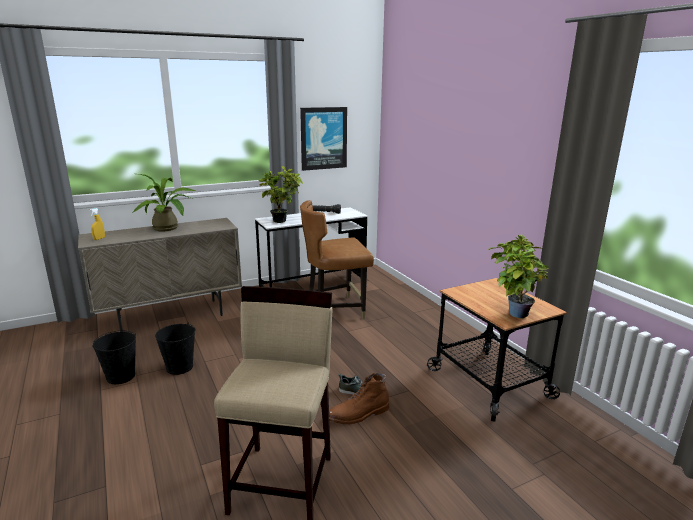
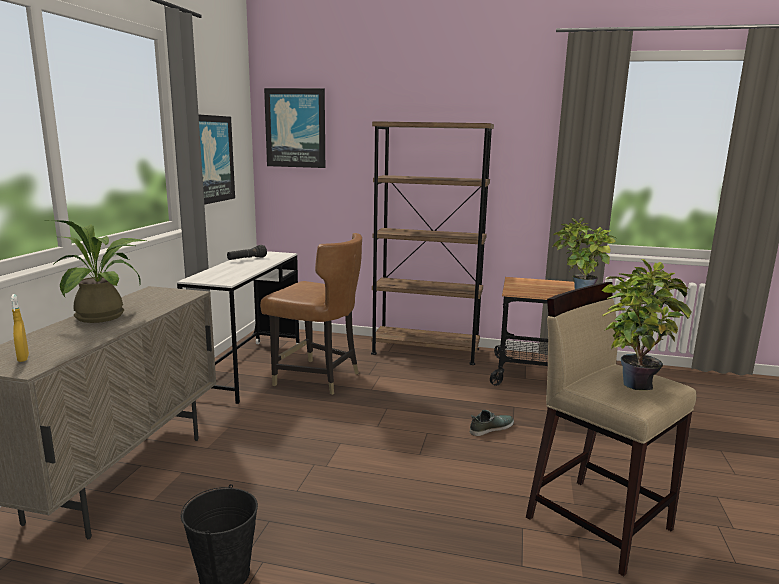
camera: 50 degrees left, 5 degrees down
black bucket [155,323,195,375] -> none
potted plant [259,166,303,223] -> potted plant moved to [602,259,692,390]
brown chair [300,200,374,319] -> brown chair turned 90 degrees counterclockwise [260,233,362,395]
brown boot [329,373,389,425] -> none
none -> picture [264,88,325,168]
none -> brown bookcase [371,121,494,365]

